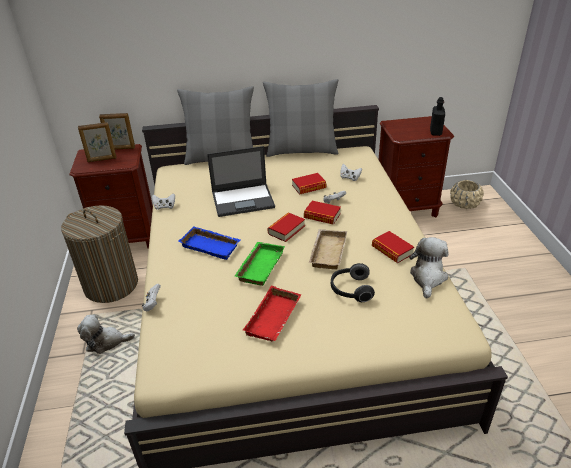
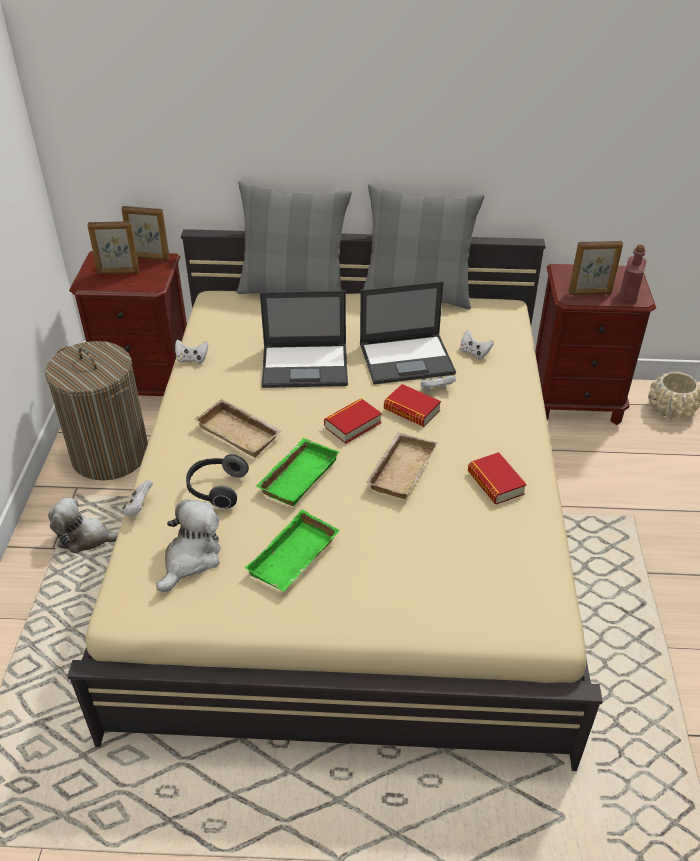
camera: 10 degrees right, 5 degrees up
blue tray [178,226,241,260] -> beige tray [194,399,282,458]
red tray [243,286,302,341] -> green tray [245,509,340,592]
book [292,173,326,195] -> laptop [360,281,456,384]
headphones [331,263,375,302] -> headphones moved to [186,454,249,509]
plush toy [409,237,449,299] -> plush toy moved to [156,499,221,592]
black bottle [430,97,445,136] -> red bottle [619,244,647,304]
none -> picture frame [568,241,623,295]

